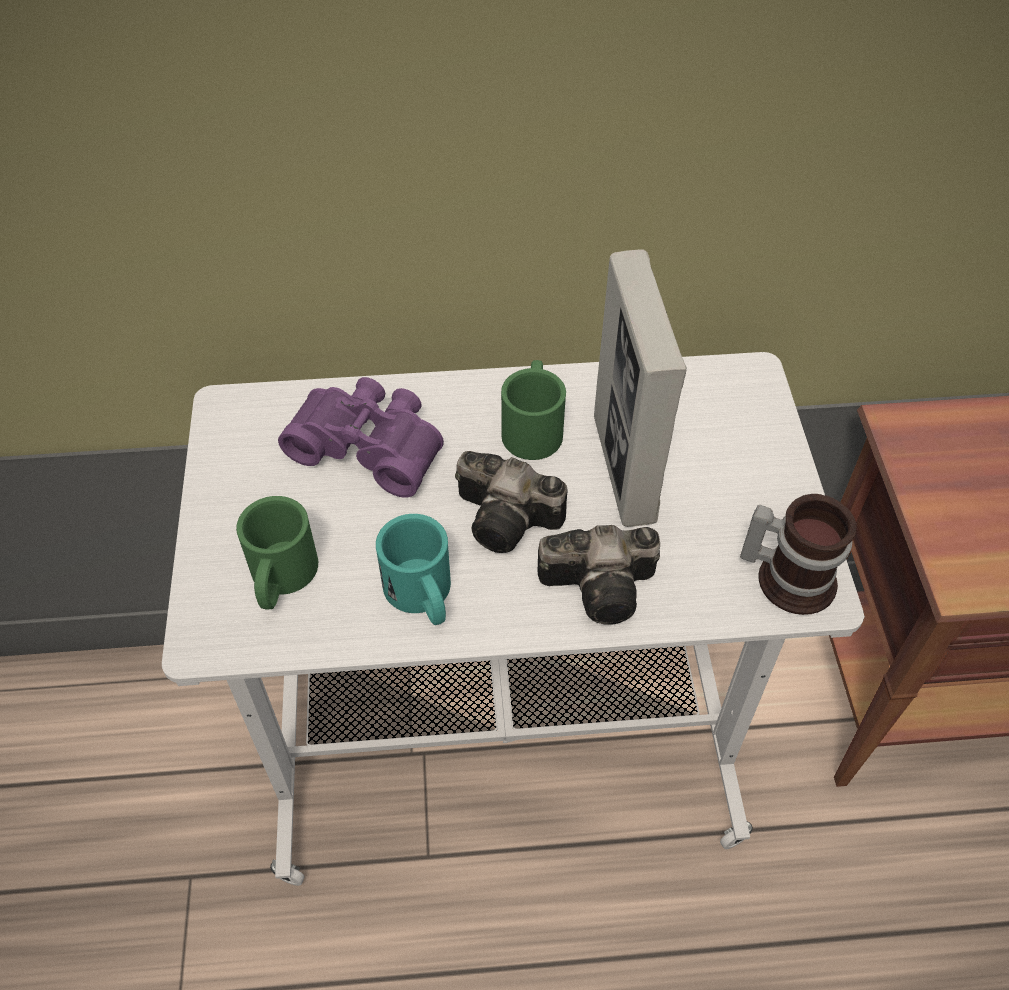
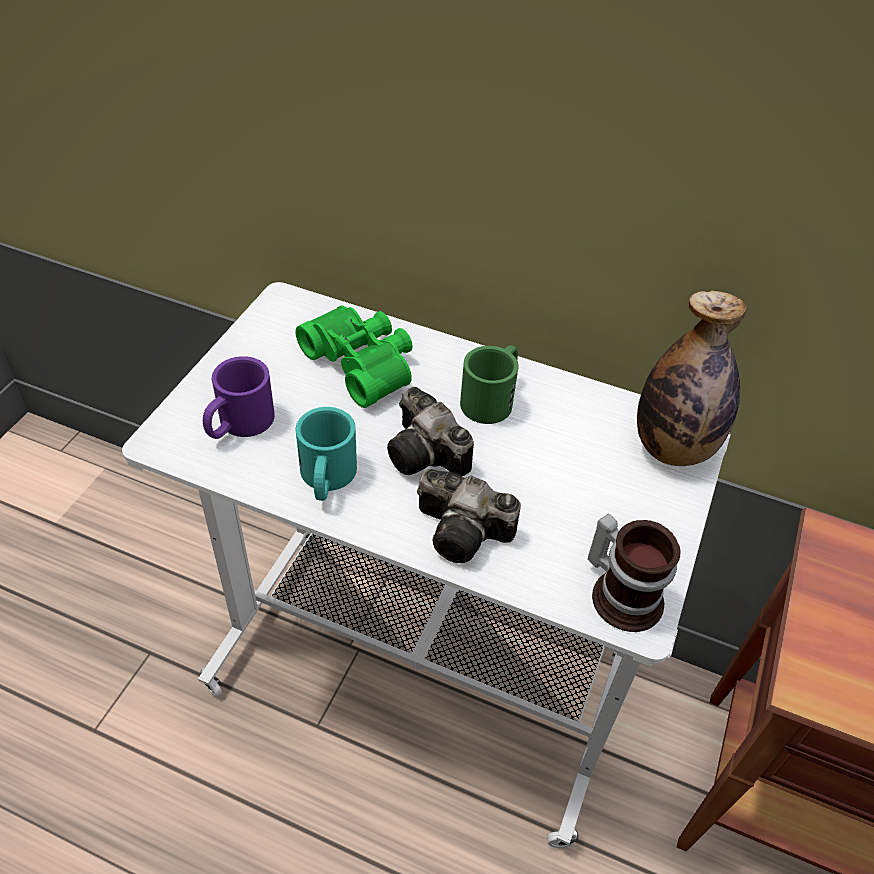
camera: 25 degrees right, 5 degrees down
green mug [236,496,318,610] -> purple mug [203,356,275,439]
purple binoculars [278,377,444,498] -> green binoculars [295,306,413,408]
picture frame [594,249,687,527] -> none
none -> bottle [637,291,747,466]

